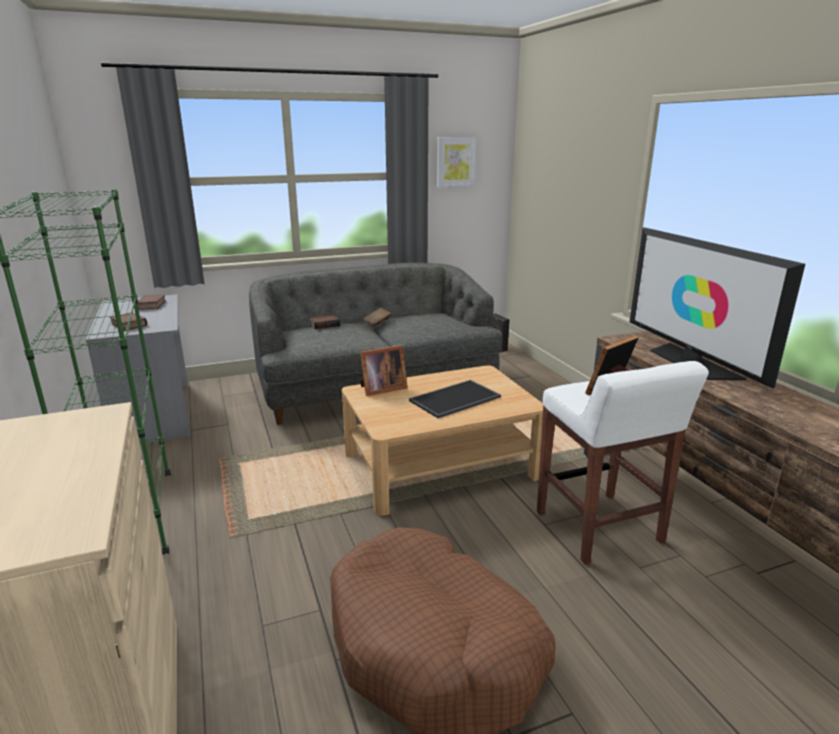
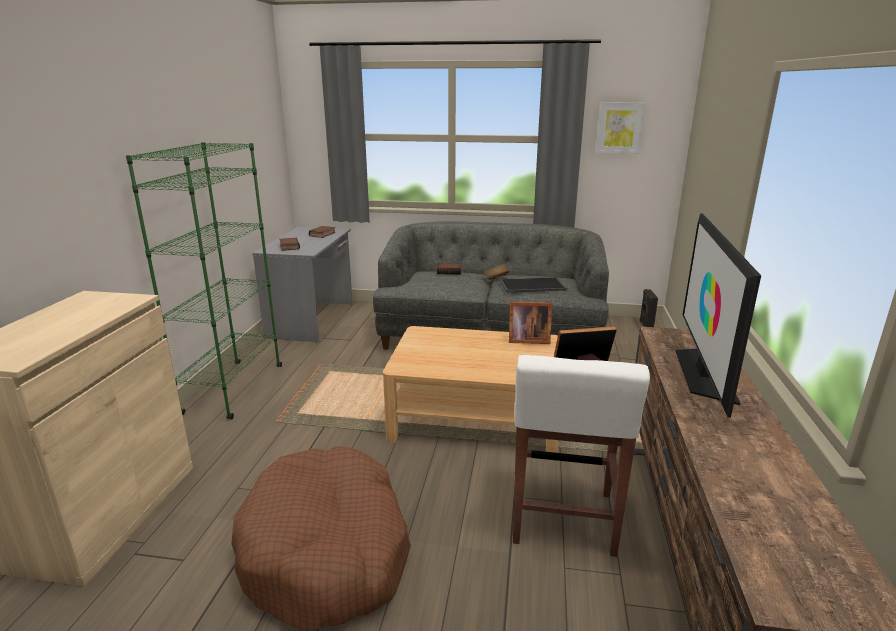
camera: 30 degrees right, 0 degrees up
picture frame [360,345,408,396] -> picture frame moved to [509,302,552,344]
tray [409,380,501,418] -> tray moved to [500,277,567,293]

